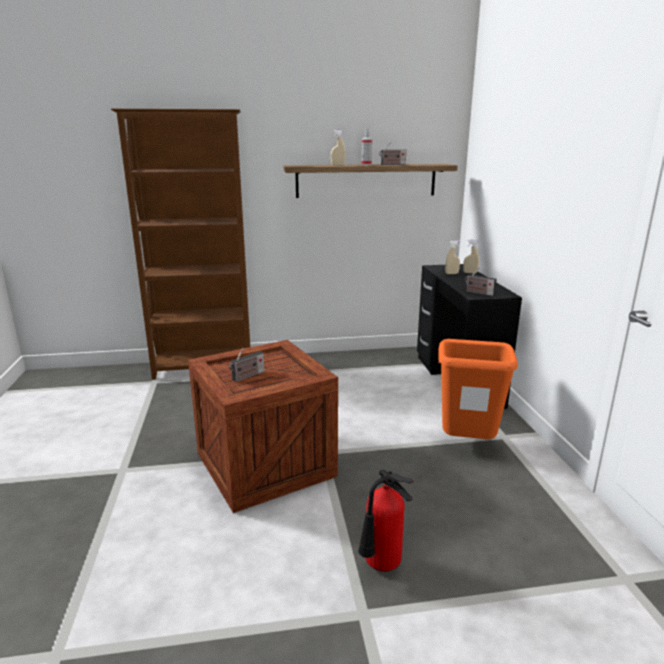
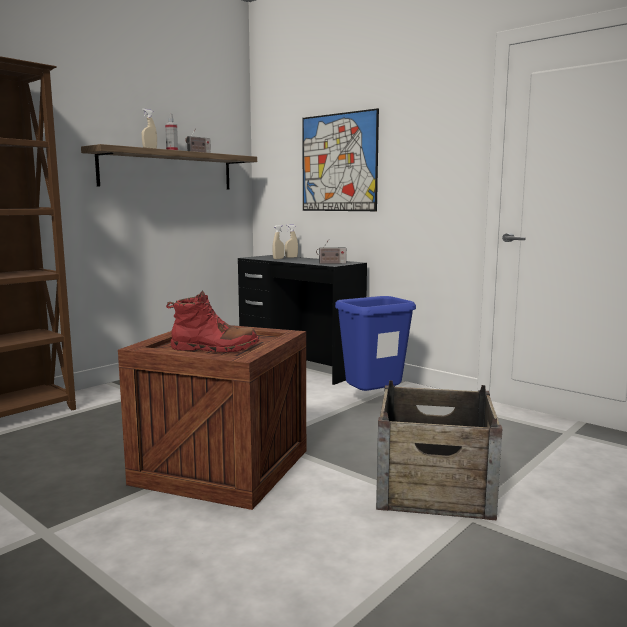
camera: 40 degrees left, 10 degrees down
radio [229,348,265,382] -> red boot [166,291,259,352]
fire extinguisher [358,469,413,572] -> crate [376,380,502,520]
orange trash can [438,339,518,439] -> blue trash can [335,296,416,391]
none -> picture [302,108,379,211]

